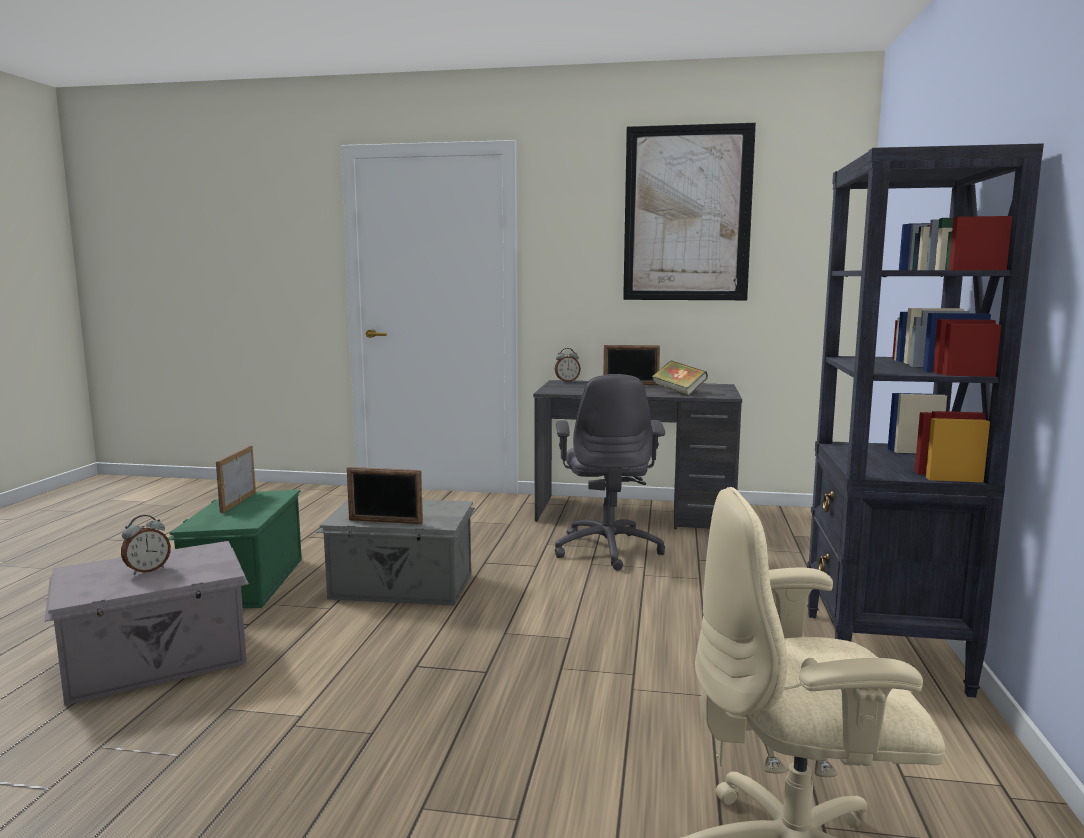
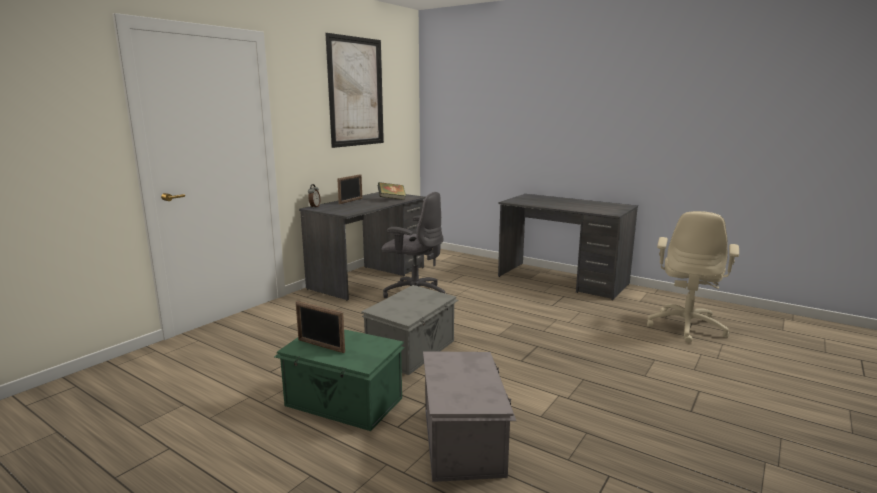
camera: 65 degrees left, 5 degrees up
alarm clock [121,515,171,575] -> none
picture frame [347,467,423,524] -> none
black bookcase [807,143,1044,698] -> grey desk [498,194,638,300]

